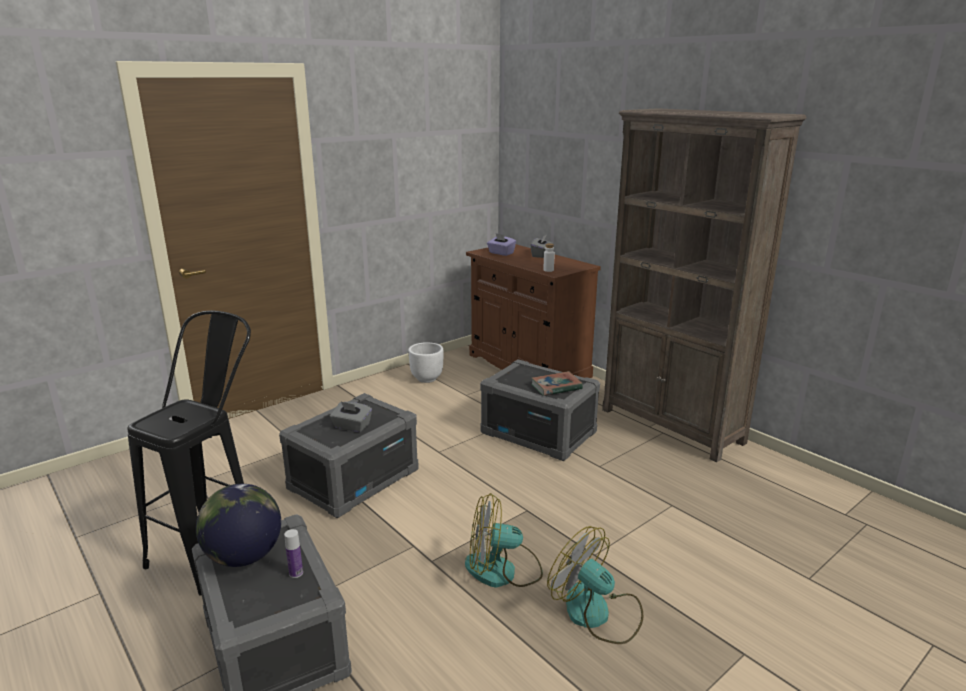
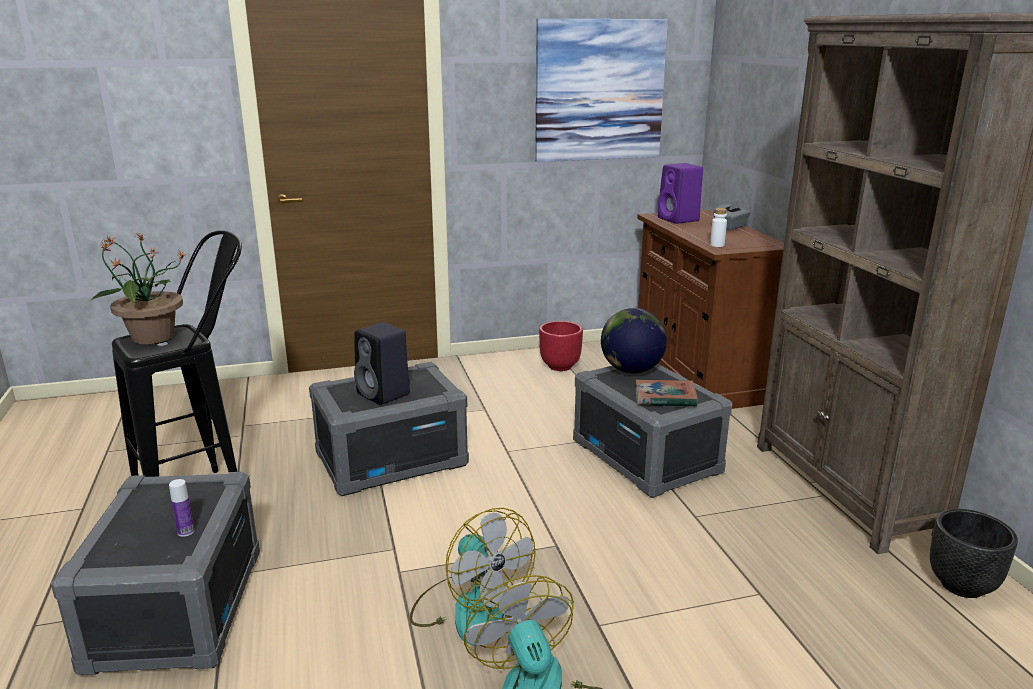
camera: 25 degrees right, 0 degrees up
globe [196,484,281,567] -> globe moved to [601,308,667,373]
grey tissue box [330,402,372,432] -> black speaker [354,322,410,405]
white planter [409,342,443,383] -> red planter [539,321,583,371]
fan [465,493,543,587] -> fan turned 150 degrees counterclockwise [410,508,536,645]
purple tissue box [487,233,516,256] -> purple speaker [658,163,703,224]
none -> potted plant [91,232,186,344]
none -> picture [535,19,668,162]
none -> black planter [930,509,1018,598]

